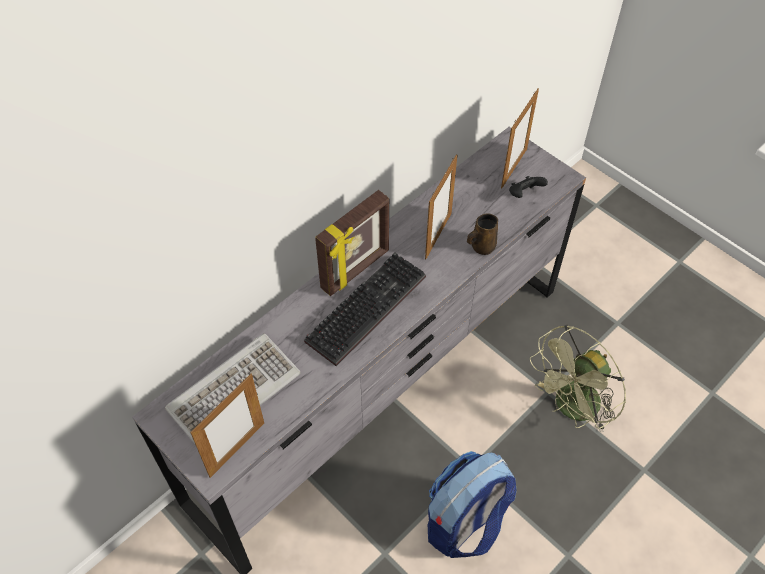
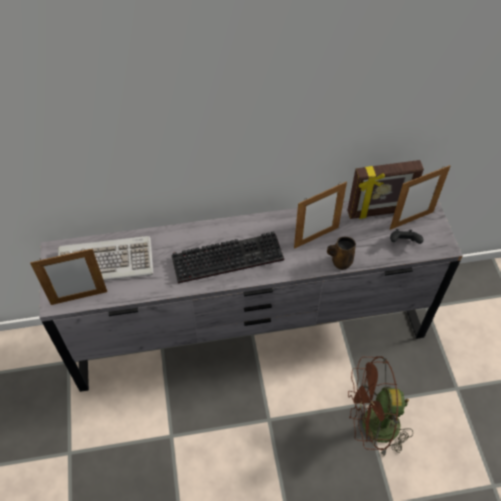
camera: 35 degrees right, 0 degrees up
picture frame [315,190,389,296] -> picture frame moved to [347,160,424,219]
backpack [428,451,517,558] -> none
green fan [530,325,626,430] -> brown fan [348,356,413,458]

